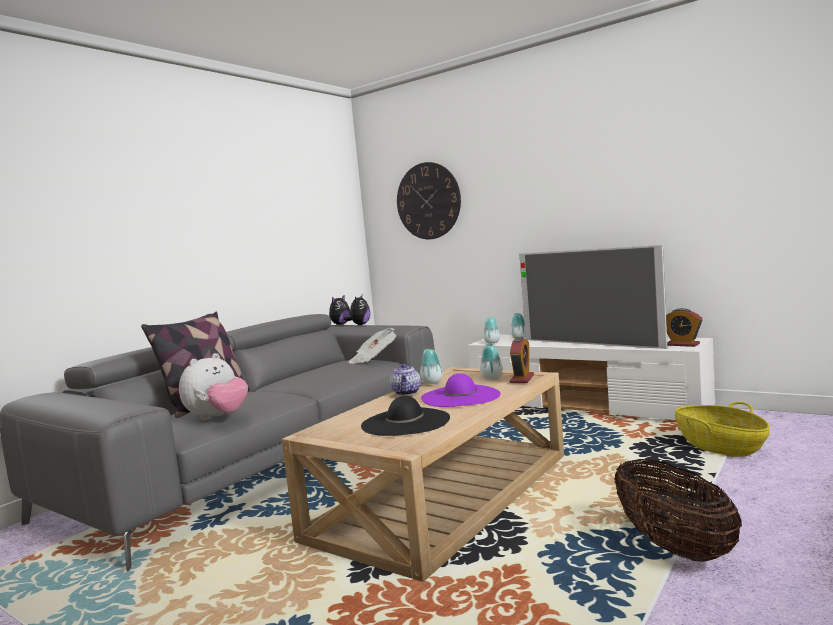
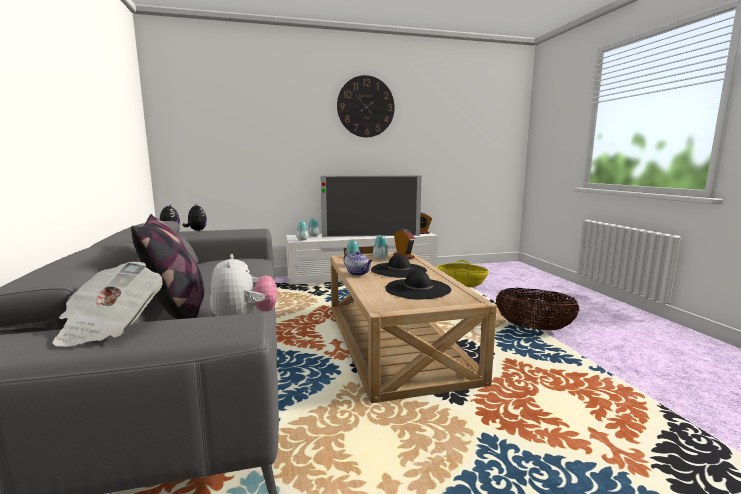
camera: 50 degrees left, 5 degrees up
newspaper [349,328,396,364] -> newspaper moved to [53,262,163,347]
wall clock [397,162,461,239] -> wall clock moved to [337,75,395,137]
purple hat [421,373,501,407] -> black hat [371,254,427,278]

